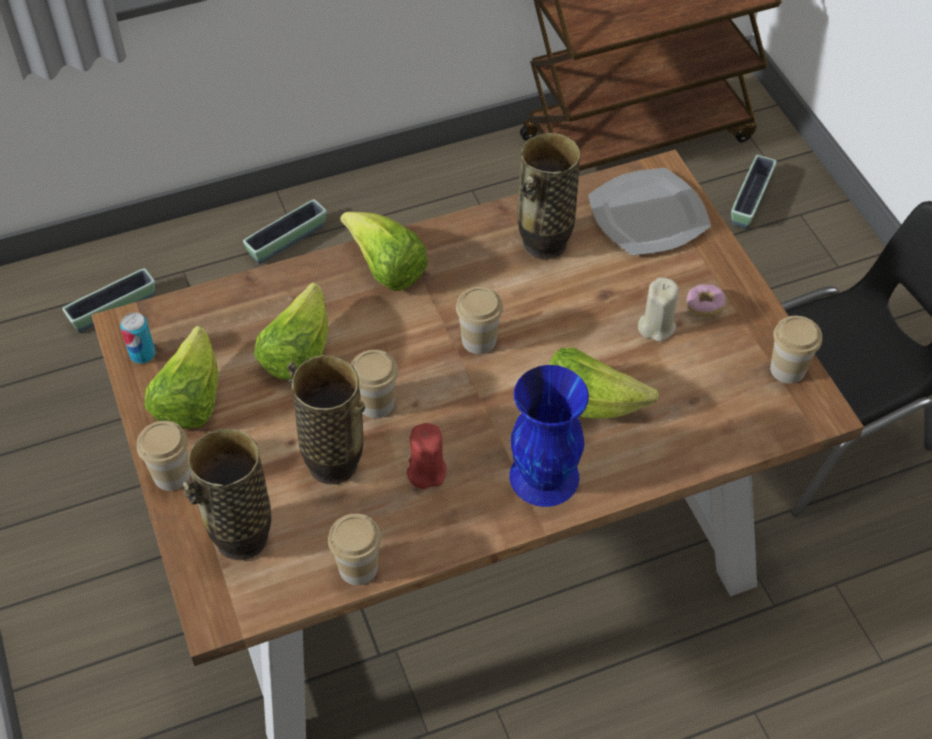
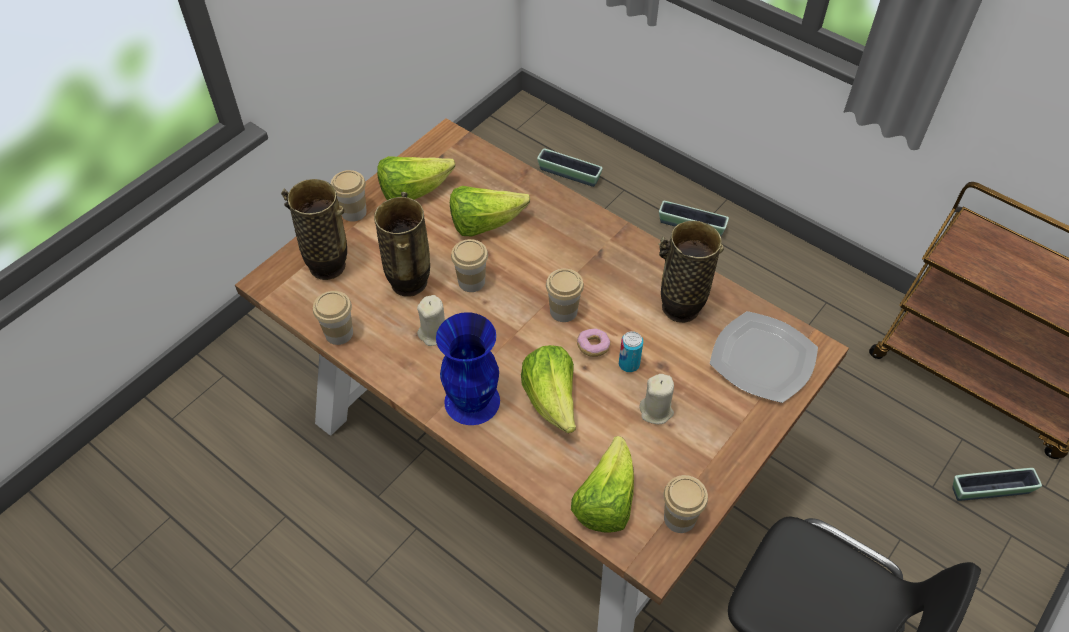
camera: 60 degrees right, 0 degrees up
can [120,312,156,364] -> can moved to [619,331,643,372]
lettuce [340,212,428,291] -> lettuce moved to [571,436,634,532]
red candle [407,423,447,489] -> beige candle [417,295,445,346]
donut [686,284,726,317] -> donut moved to [577,328,611,357]

